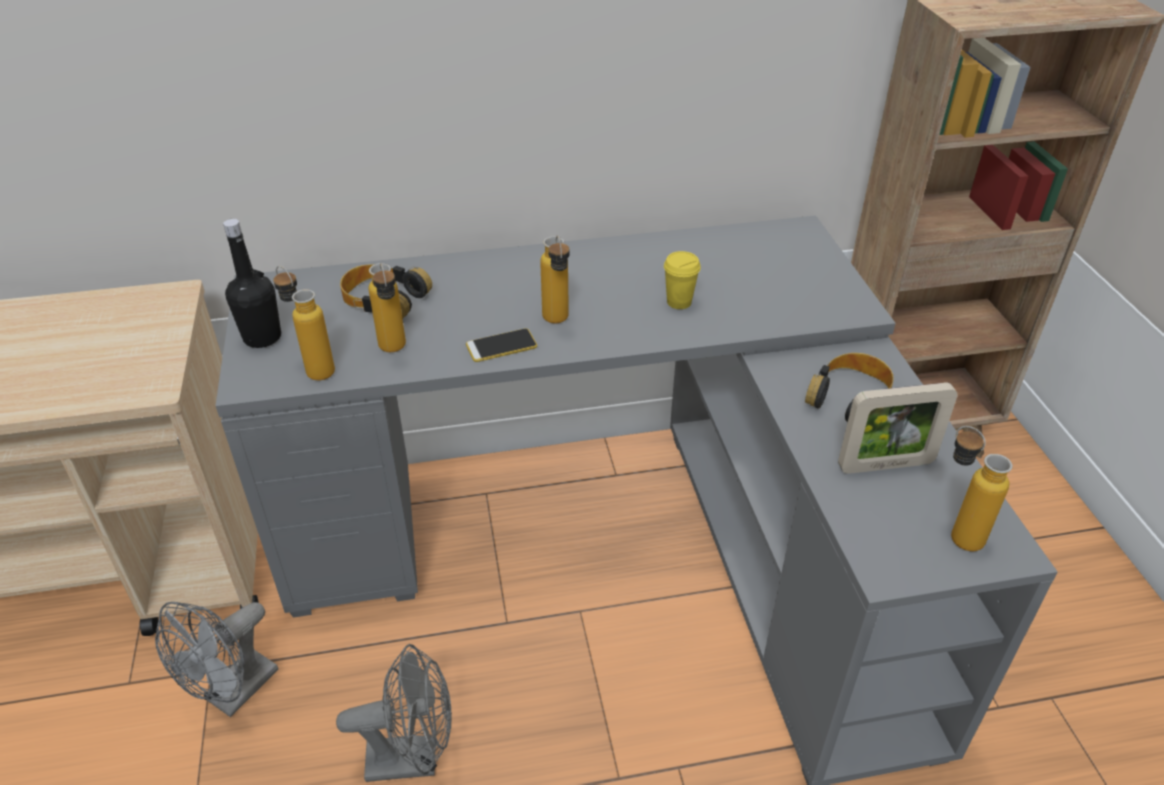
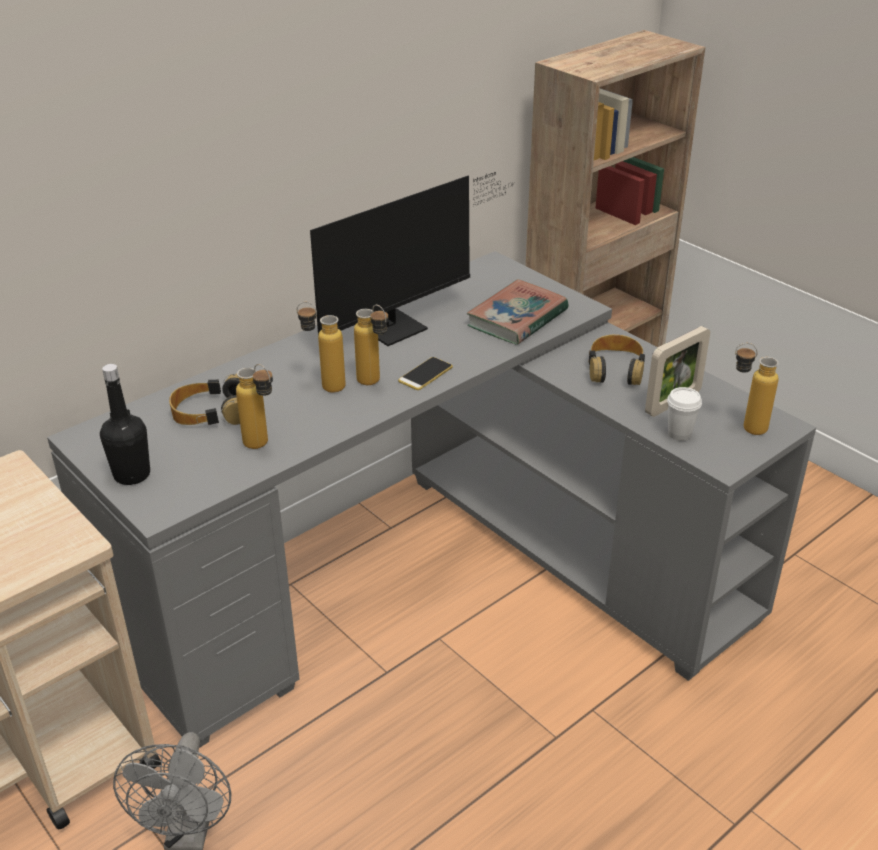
camera: 30 degrees left, 5 degrees down
bottle [273,266,335,380] -> bottle moved to [297,302,346,393]
grey fan [336,644,452,782] -> none
phone [466,328,537,362] -> phone moved to [398,357,453,390]
yellow cup [664,251,701,309] -> none
none -> monitor [310,172,513,346]
none -> book [467,279,569,345]
none -> white cup [667,387,702,441]

